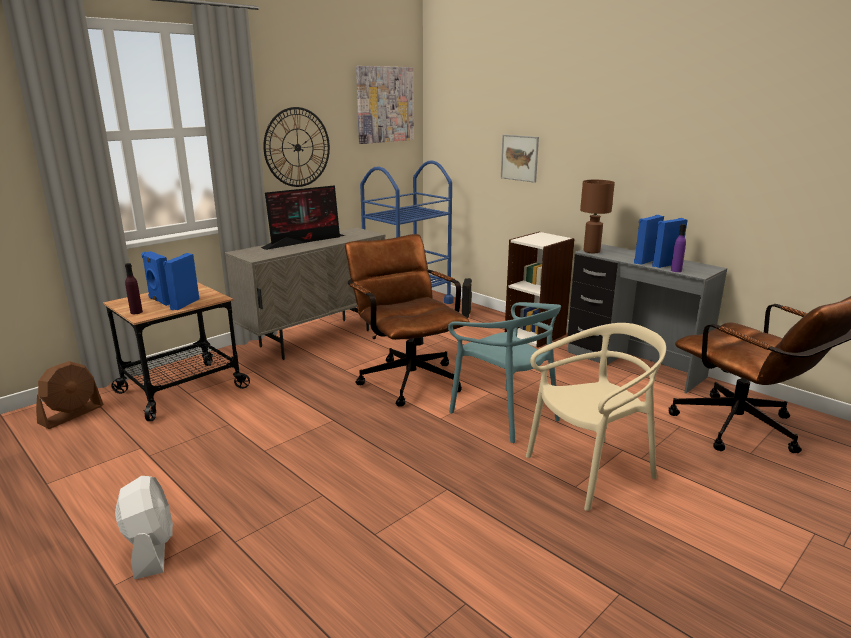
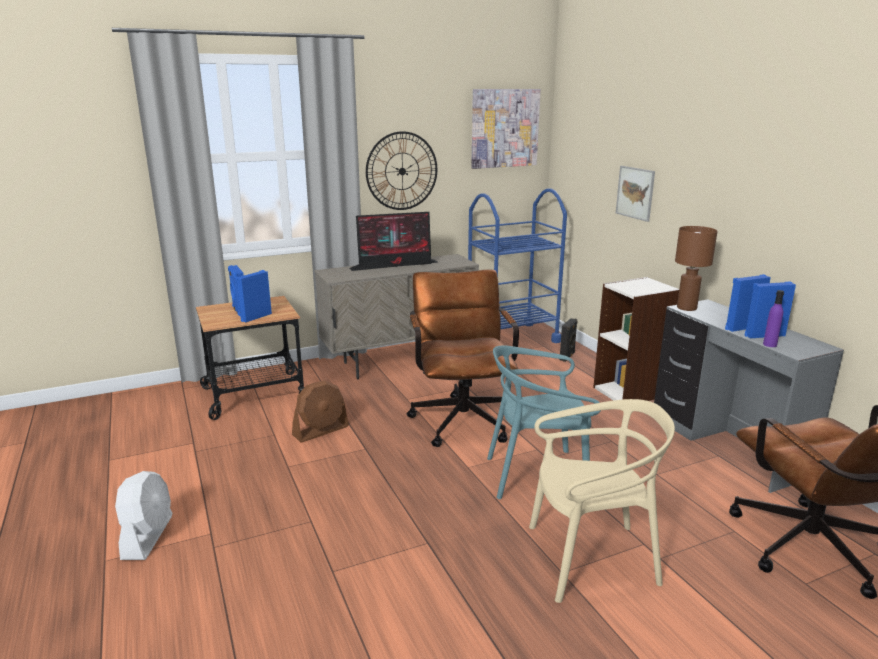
camera: 20 degrees right, 0 degrees up
brown fan [36,361,103,429] -> brown fan moved to [292,381,349,442]
purple bottle [125,263,143,314] -> none
turquoise chair [448,302,561,443] -> turquoise chair turned 105 degrees clockwise [487,346,600,499]

